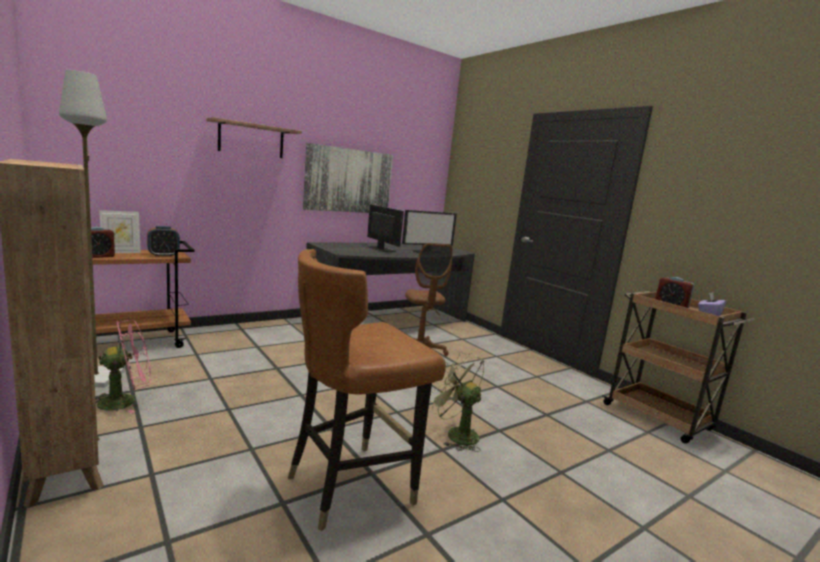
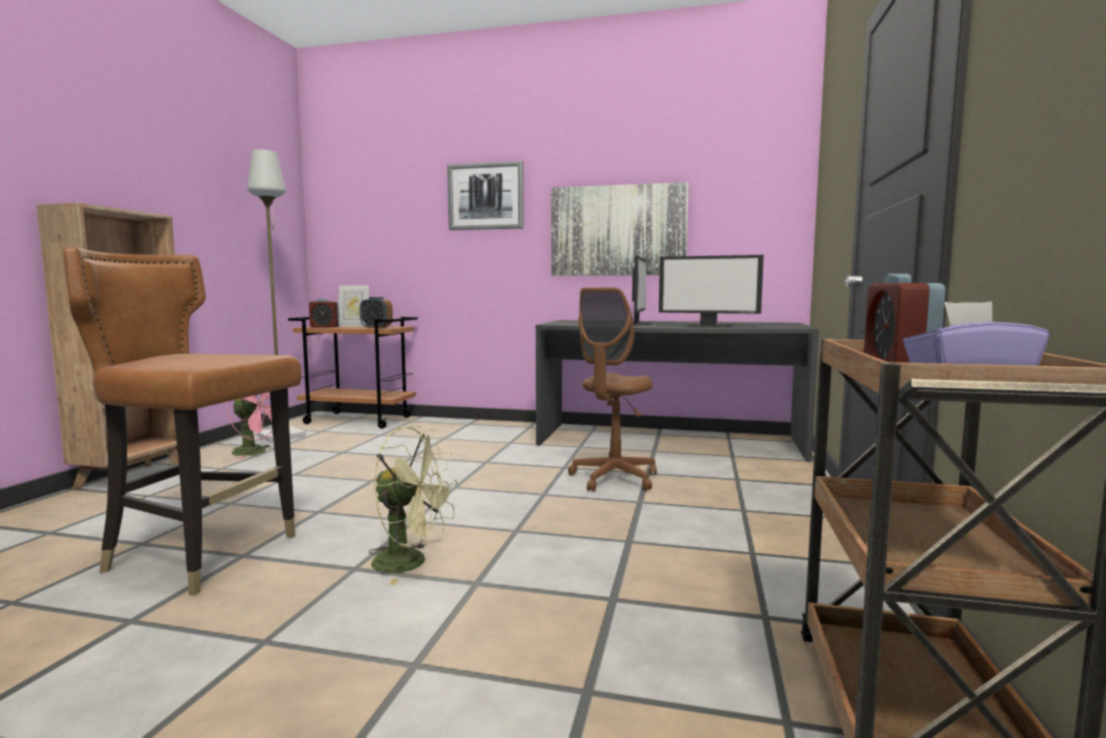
camera: 50 degrees right, 5 degrees down
shelf [206,117,302,158] -> picture [447,161,524,230]
green fan [430,352,484,452] -> green fan turned 105 degrees clockwise [369,426,458,585]

